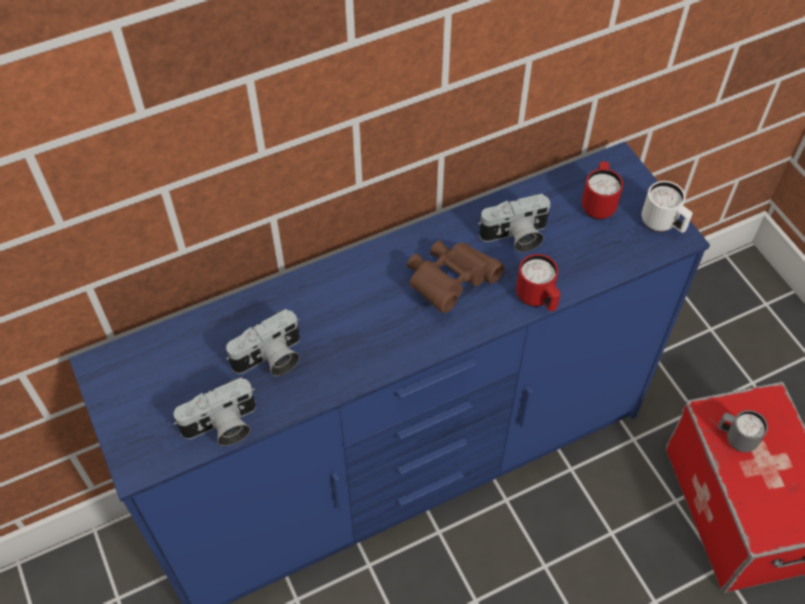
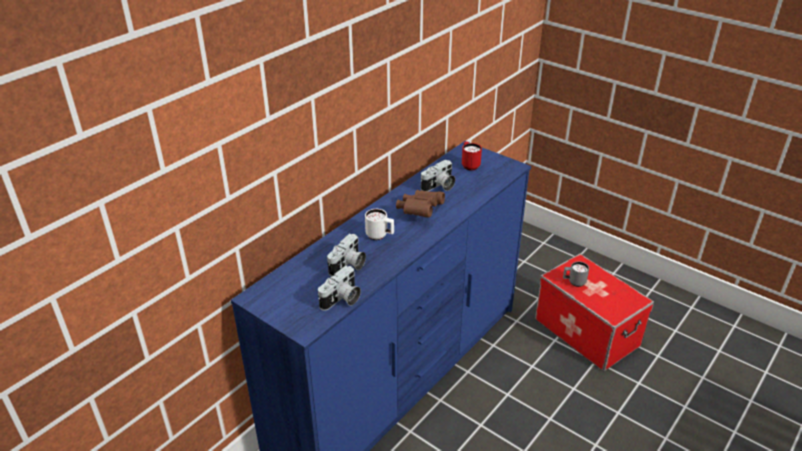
camera: 25 degrees left, 20 degrees down
red mug [516,254,561,312] -> none
white mug [642,181,693,233] -> white mug moved to [365,209,394,240]

